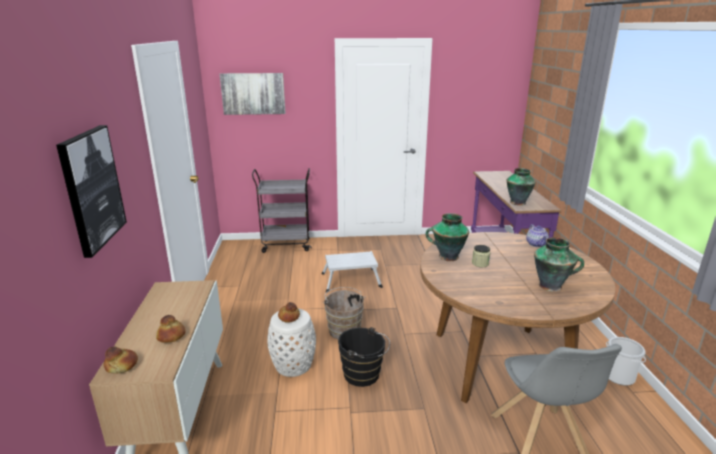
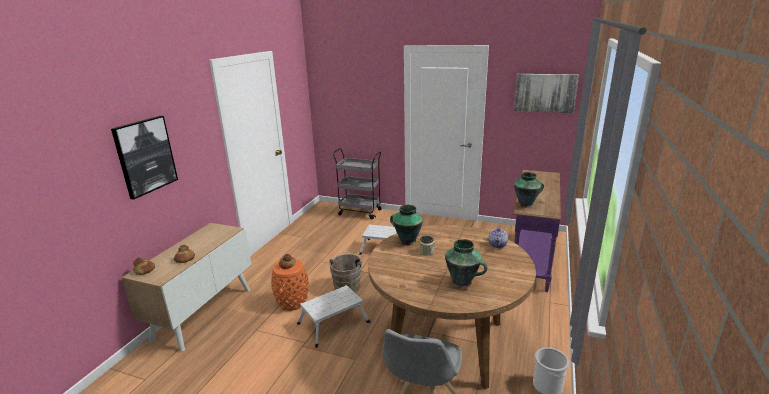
camera: 25 degrees right, 0 degrees up
picture [220,73,285,115] -> picture moved to [514,74,579,113]
white stool [267,308,316,377] -> orange stool [271,259,309,311]
black bucket [338,327,390,387] -> white step ladder [297,285,370,348]

